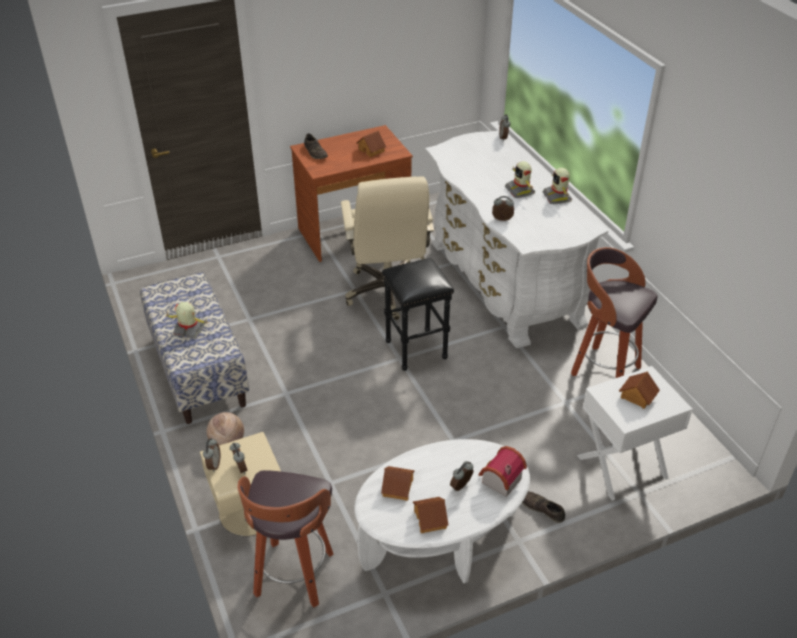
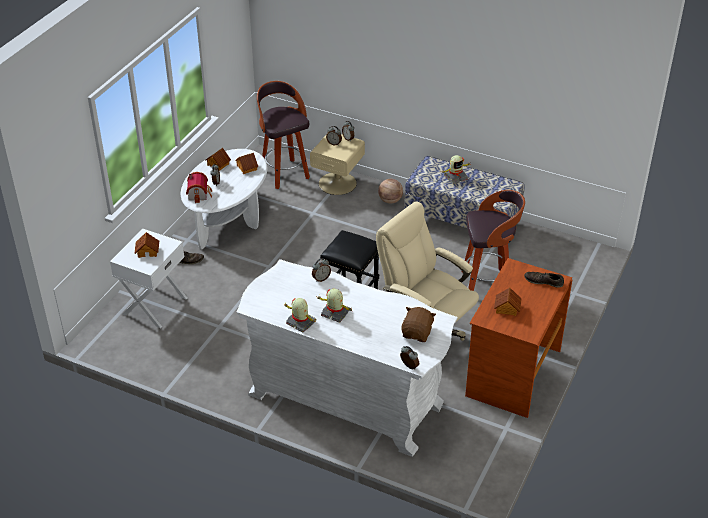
camera: 140 degrees right, 0 degrees up
stool [571,247,657,378] -> stool moved to [462,190,525,291]
none -> brown plush toy [401,307,436,342]

